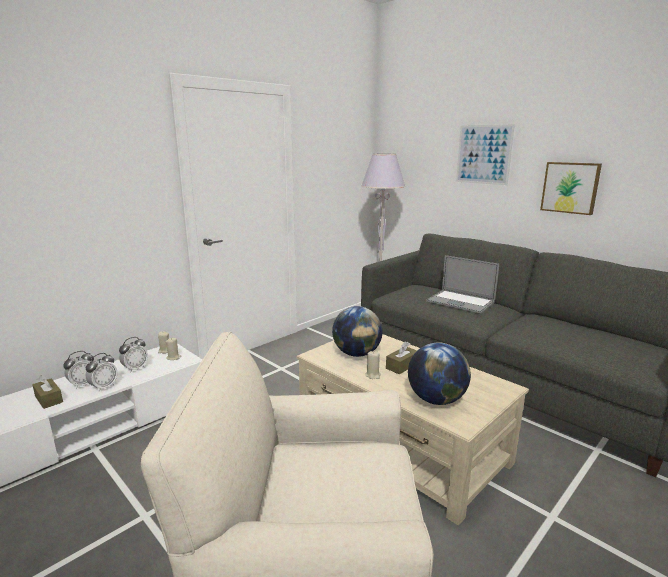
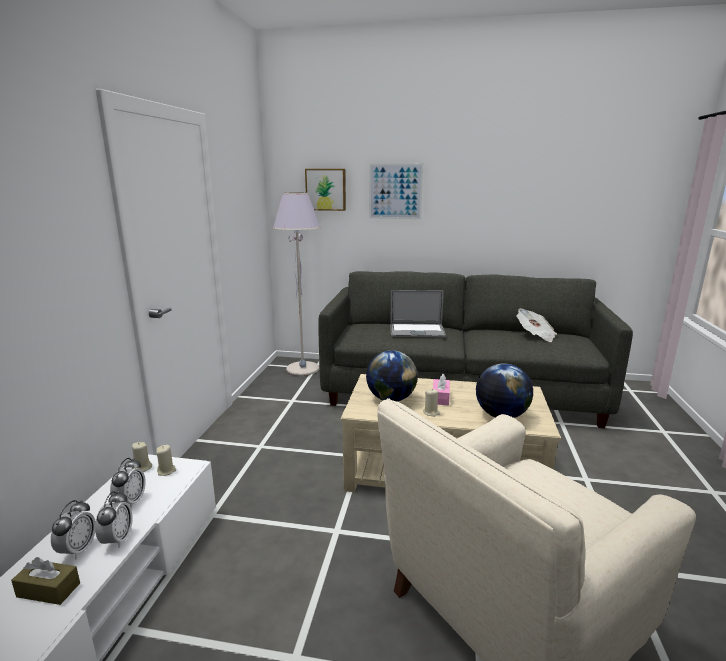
camera: 35 degrees left, 0 degrees up
brown tissue box [386,342,417,374] -> pink tissue box [433,374,450,406]
picture [540,162,602,215] -> picture moved to [305,169,346,211]
none -> newspaper [516,309,557,342]

